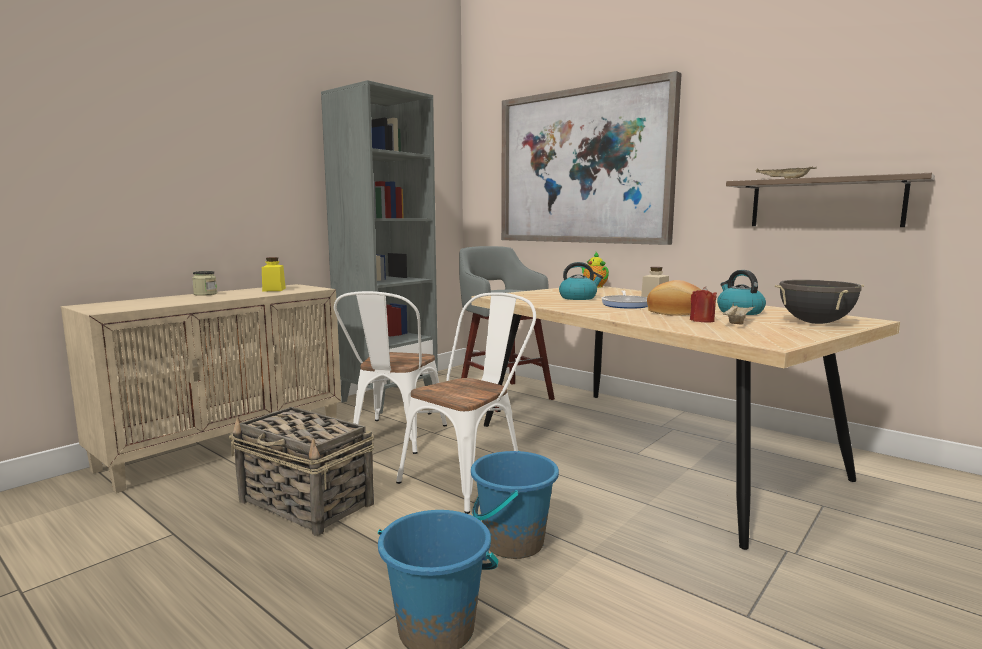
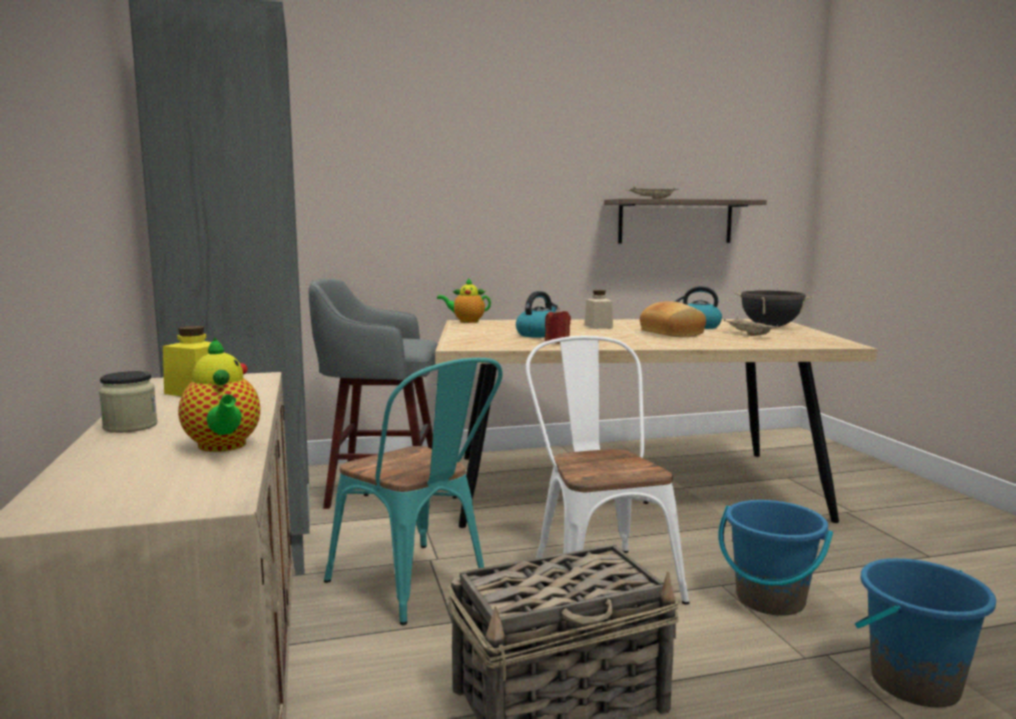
camera: 55 degrees left, 0 degrees up
white chair [334,291,447,454] -> turquoise chair [324,358,503,625]
picture [501,71,682,245] -> none
frying pan [601,291,648,309] -> none
red candle [690,286,717,322] -> red candle moved to [545,308,571,344]
none -> teapot [178,337,260,452]

